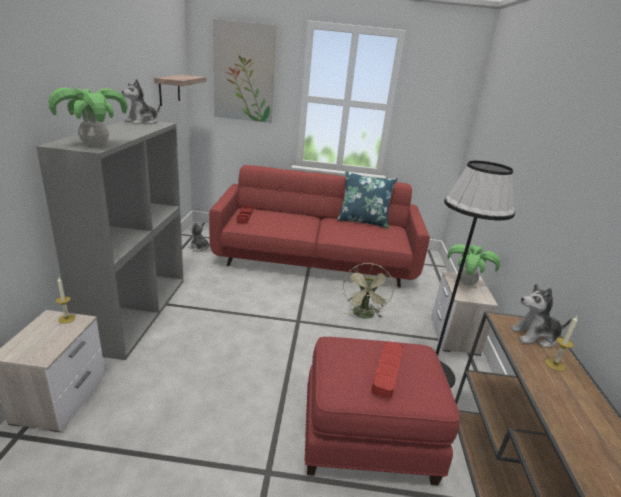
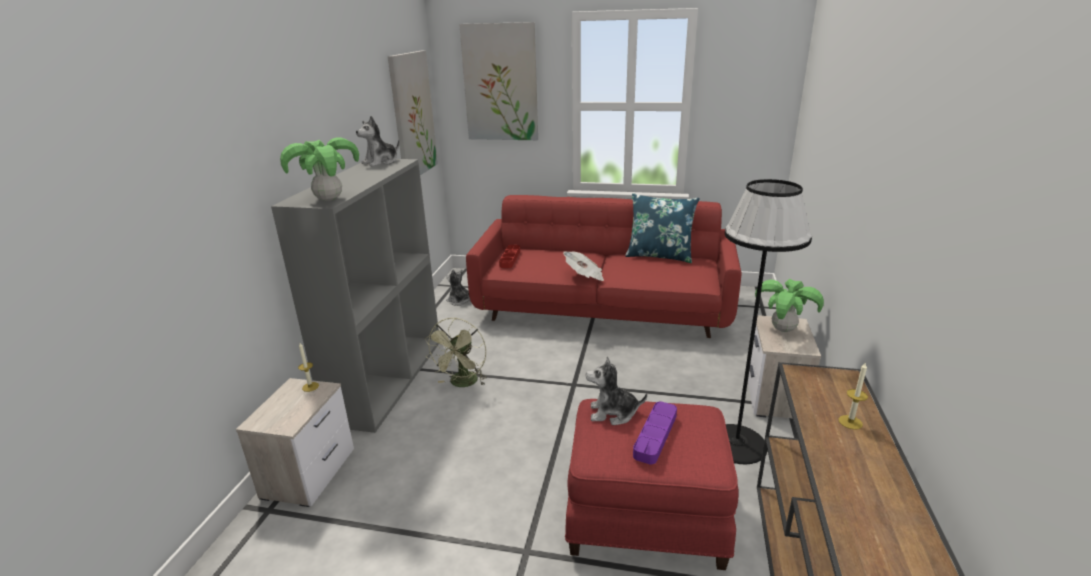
camera: 10 degrees right, 0 degrees up
shelf [154,75,206,106] -> picture [388,50,438,175]
green fan [343,263,394,318] -> green fan moved to [425,318,487,387]
red tray [372,341,403,398] -> purple tray [633,402,677,464]
plush toy [510,284,571,348] -> plush toy moved to [586,356,647,425]
none -> newspaper [563,251,604,281]

